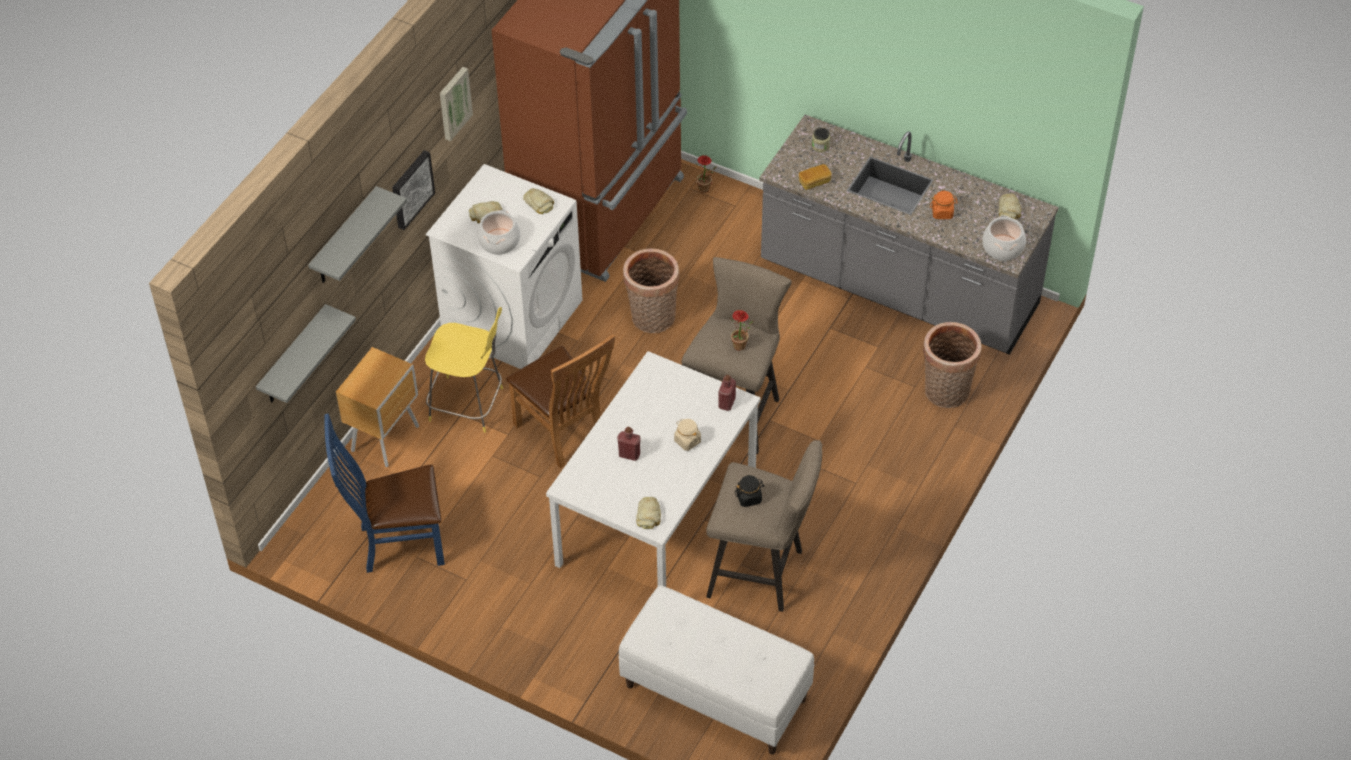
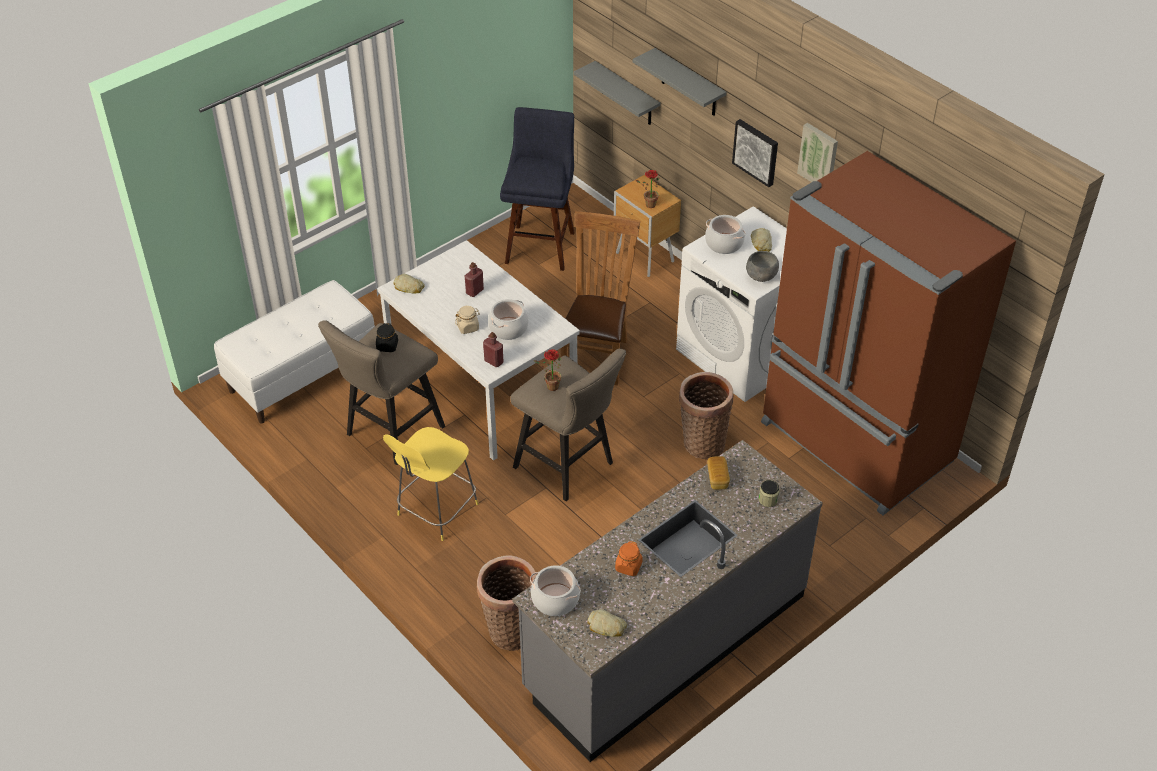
camera: 110 degrees right, 5 degrees down
blue chair [325,413,445,573] -> blue stool [500,107,575,271]
yellow stool [425,307,503,433] -> yellow stool moved to [383,427,478,541]
brown chair [506,334,615,468] -> brown chair turned 120 degrees clockwise [561,211,640,386]
bread [523,188,554,214] -> grey bowl [746,251,779,282]
potted plant [696,155,717,193] -> potted plant moved to [636,170,660,208]
none -> cooking pot [488,299,529,340]

